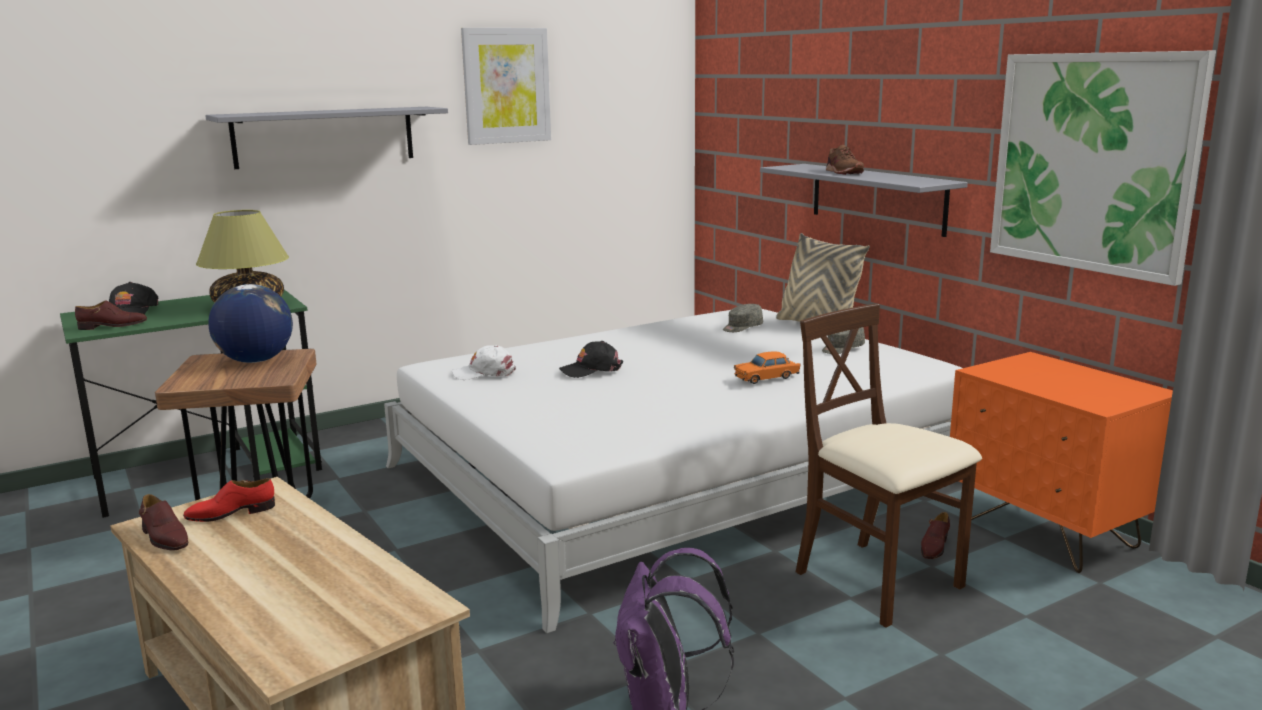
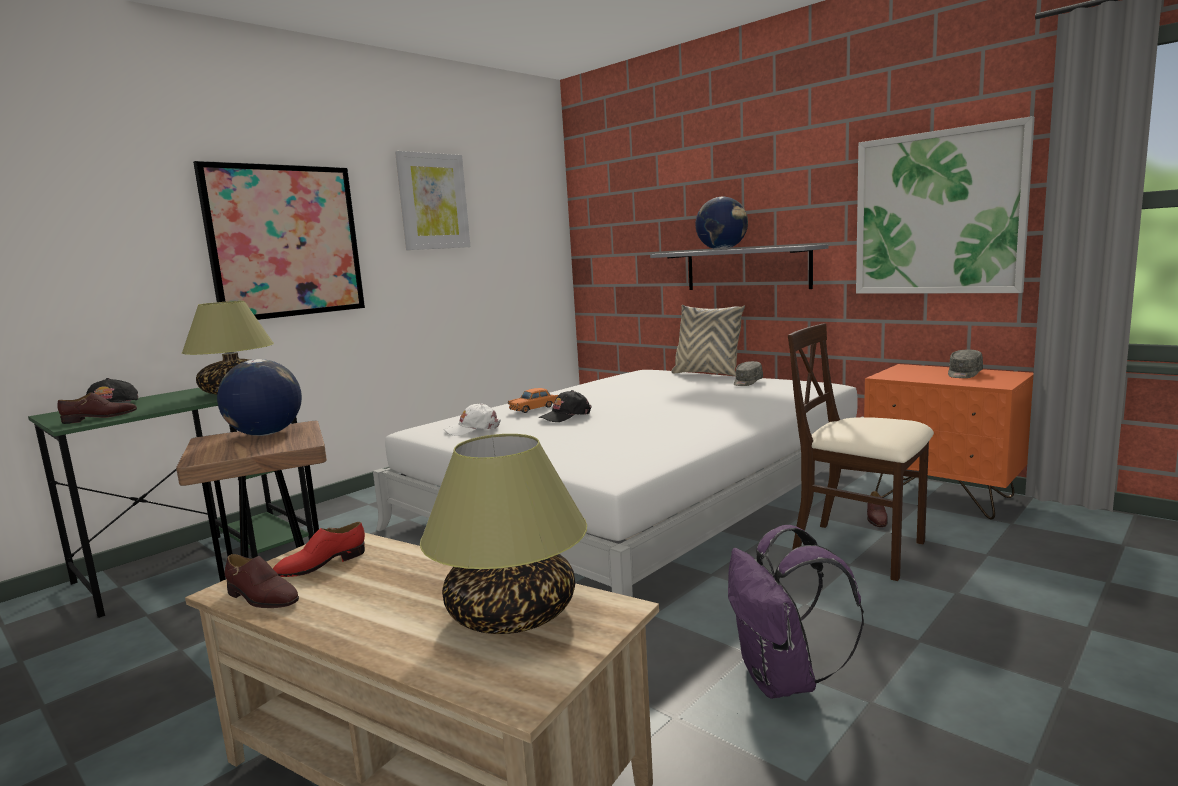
camera: 15 degrees left, 5 degrees down
grey shelf [205,107,448,169] -> picture [193,161,365,320]
grey cap [723,304,763,332] -> grey cap moved to [948,350,983,378]
orange toy car [734,352,800,384] -> orange toy car moved to [508,388,558,413]
brown shoe [826,145,864,175] -> globe [695,197,748,250]
none -> table lamp [420,434,587,634]

